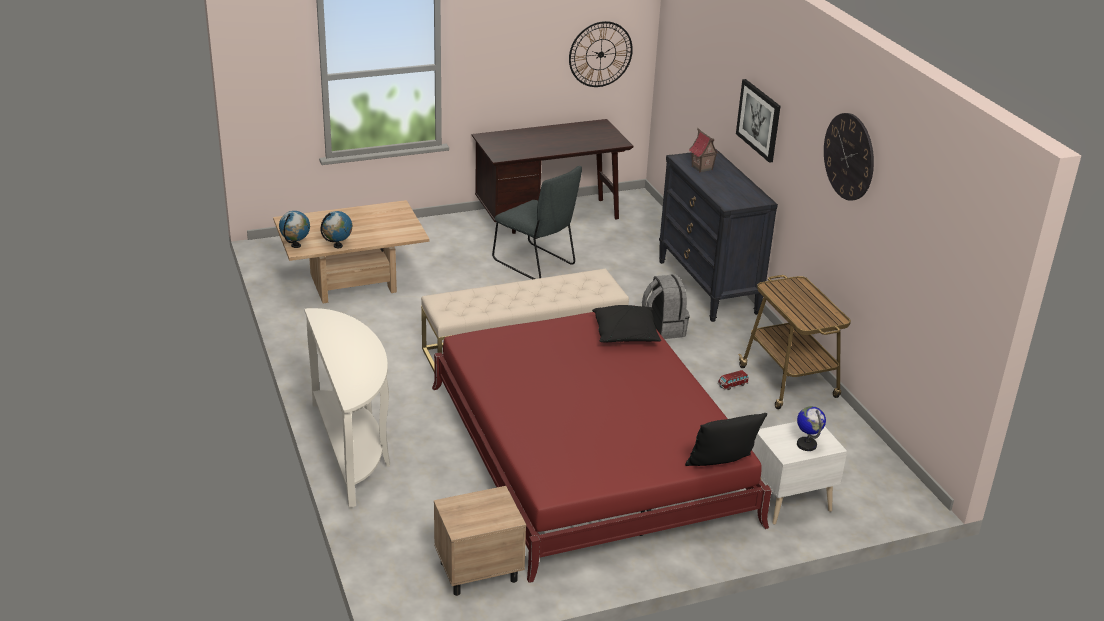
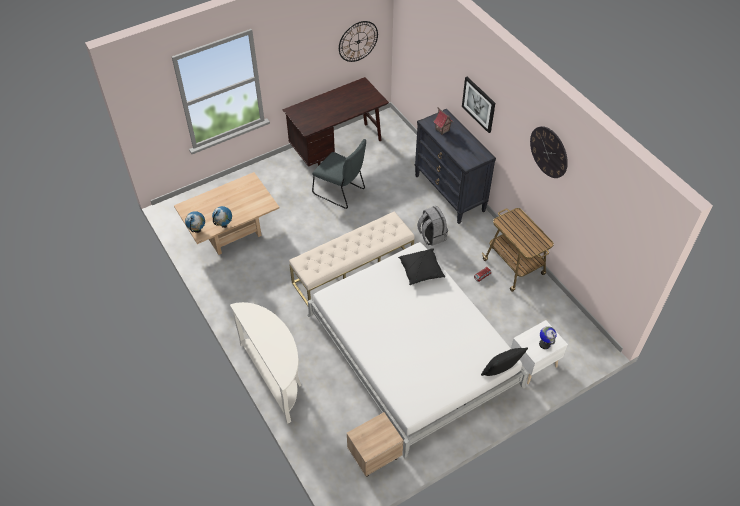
camera: 10 degrees left, 20 degrees up
red bed [432,312,772,583] -> white bed [307,242,528,458]

